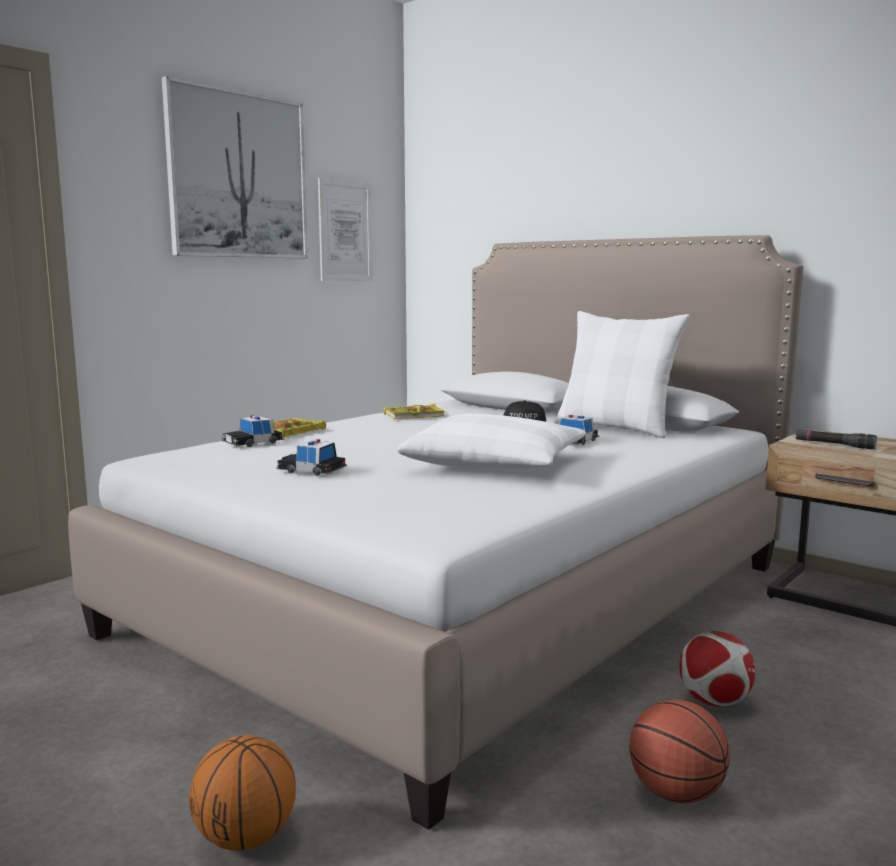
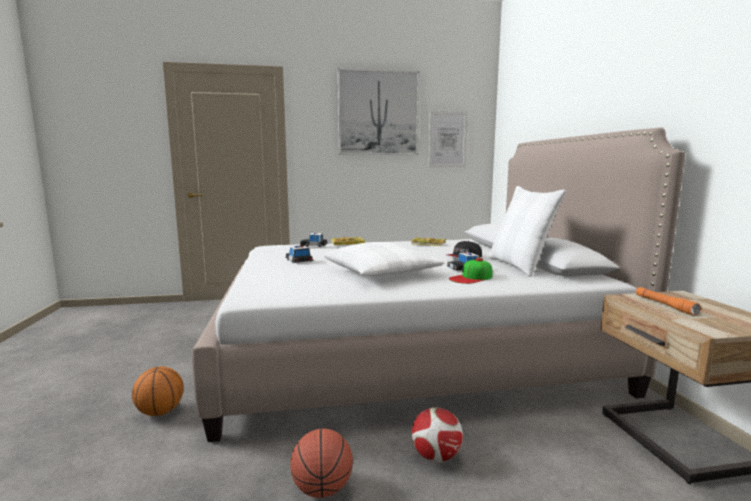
camera: 40 degrees right, 0 degrees up
black flashlight [796,429,877,449] -> orange flashlight [636,287,701,316]
none -> cap [449,258,492,284]

